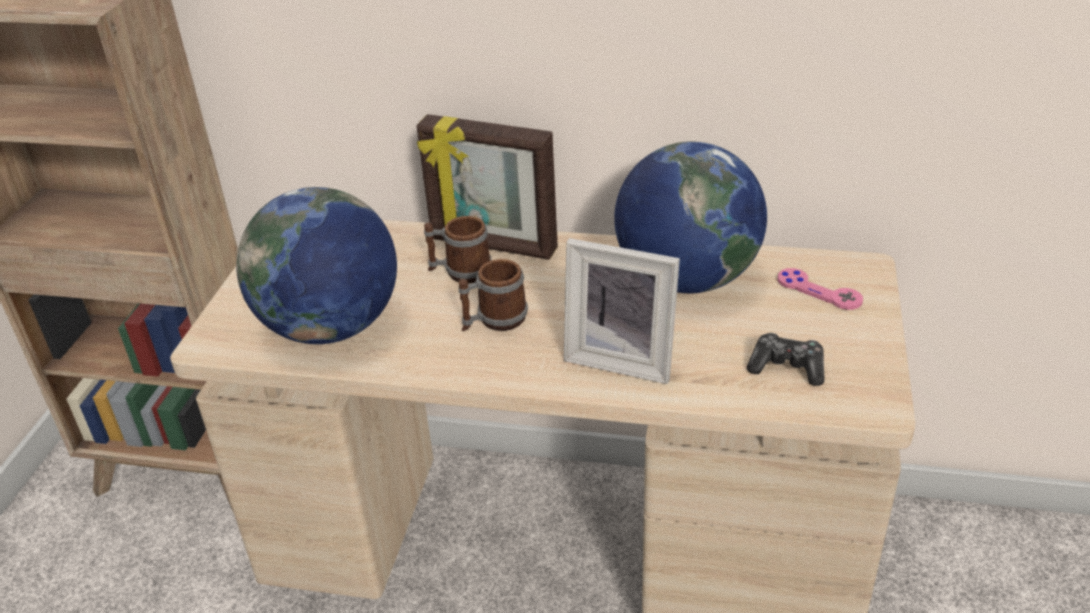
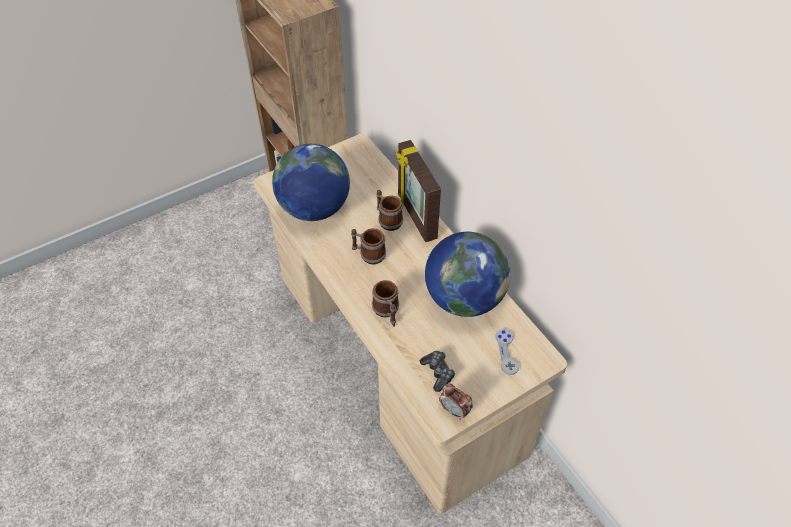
camera: 45 degrees right, 15 degrees up
picture frame [564,238,680,384] -> mug [372,280,399,327]
pink game controller [777,268,863,310] -> grey game controller [496,329,519,375]
none -> alarm clock [439,384,473,420]

